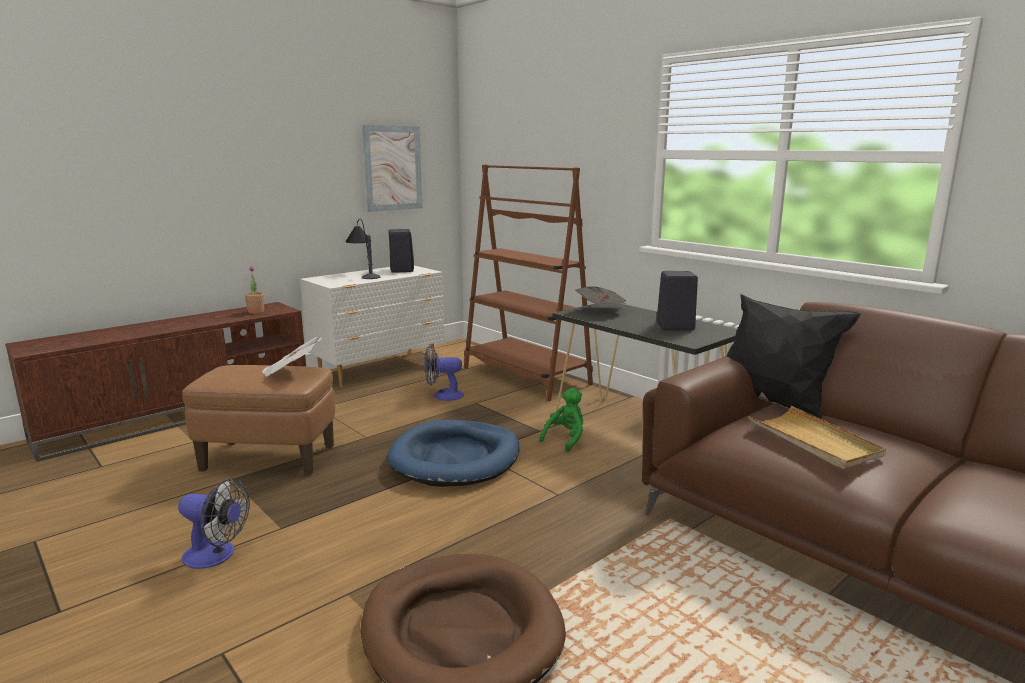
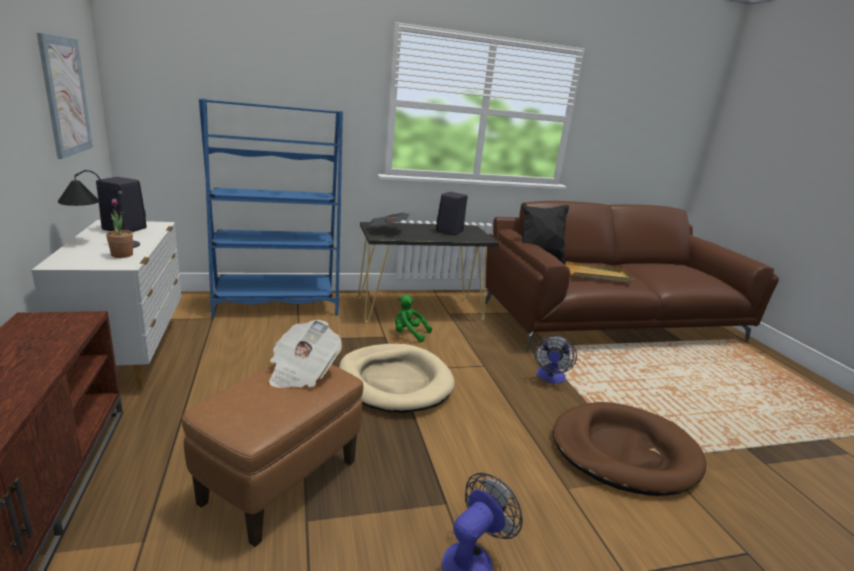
camera: 65 degrees left, 5 degrees up
potted plant [245,266,264,314] -> potted plant moved to [106,198,133,258]
blue dog bed [387,420,520,487] -> beige dog bed [339,344,455,413]
fan [424,346,464,401] -> fan moved to [534,335,577,383]
brown bookcase [464,164,593,401] -> blue bookcase [199,98,343,318]
green plush toy [539,388,583,452] -> green plush toy turned 45 degrees counterclockwise [395,295,432,342]

